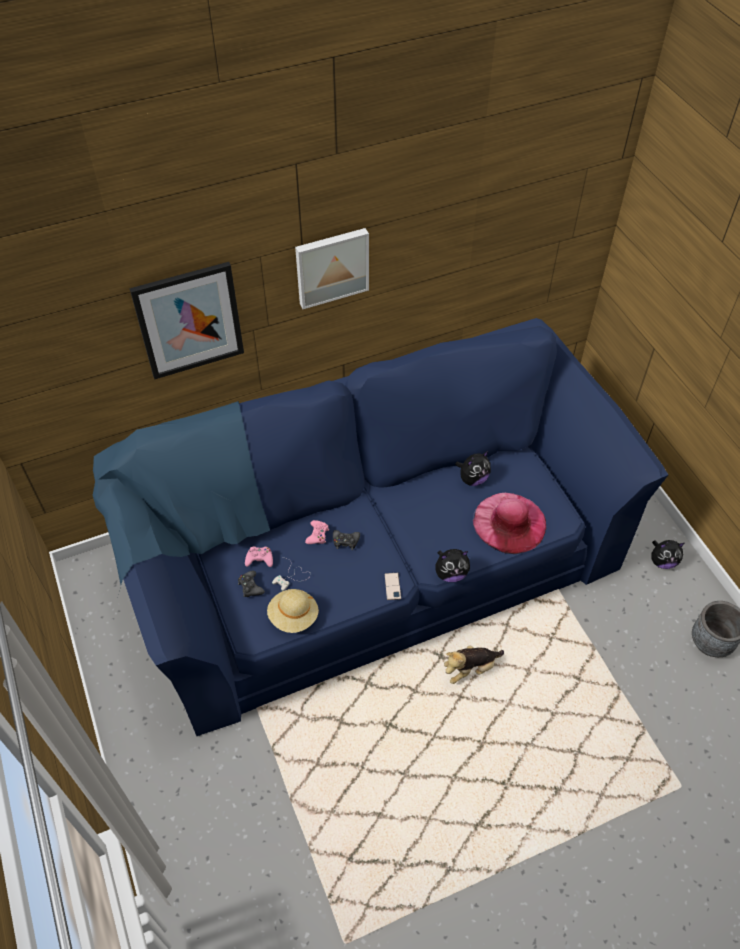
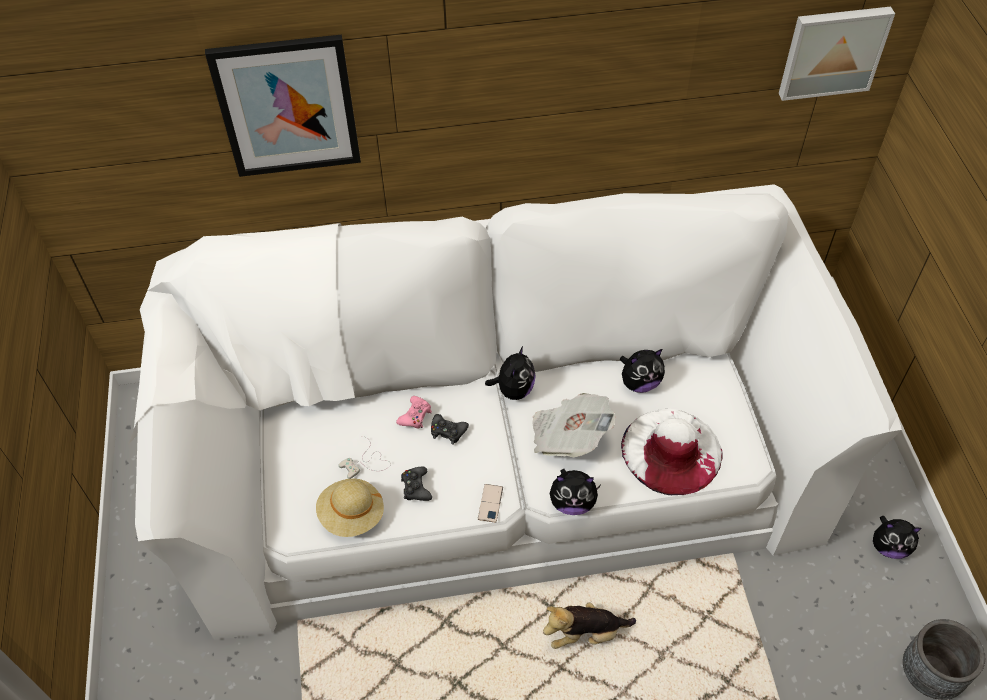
camera: 15 degrees right, 0 degrees up
blue sofa [93,318,668,736] -> white sofa [128,184,902,639]
black game controller [238,571,265,597] -> black game controller moved to [401,467,432,501]
pink game controller [245,546,273,567] -> none
picture [295,228,369,309] -> picture moved to [779,6,895,101]
pink hat [473,493,546,554] -> white hat [621,409,723,495]
none -> plush toy [485,346,536,400]
none -> newspaper [532,393,616,457]

